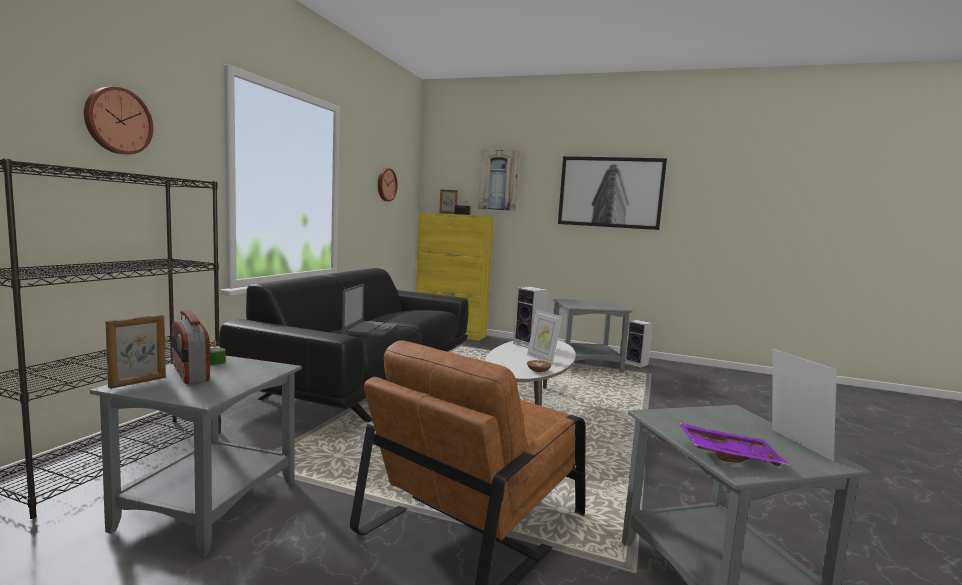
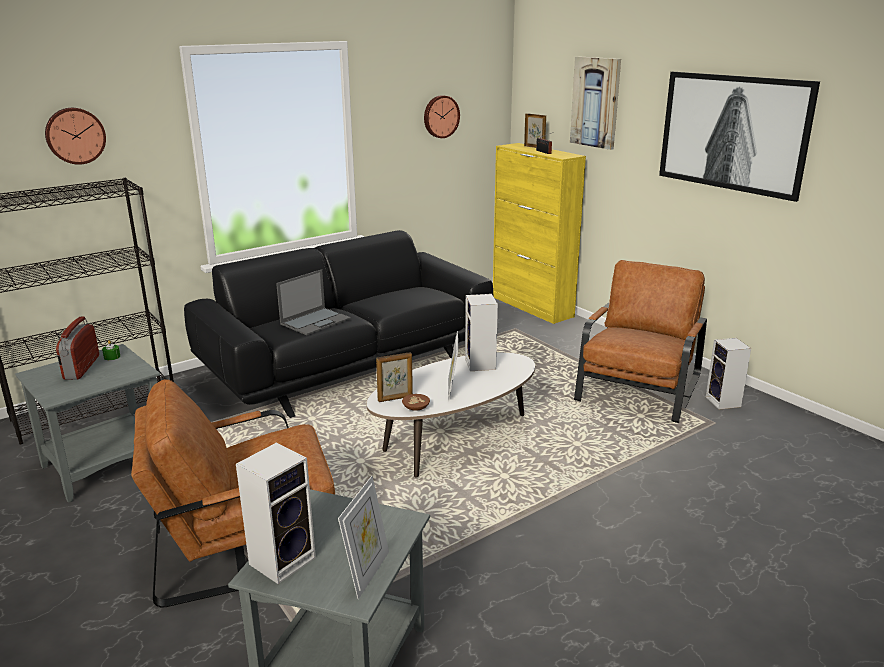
camera: 35 degrees right, 15 degrees up
picture frame [106,315,166,389] -> picture frame moved to [376,352,413,402]
grey side table [553,299,633,372] -> brown armchair [574,260,707,423]
purple tray [679,423,789,466] -> speaker [236,442,316,584]

